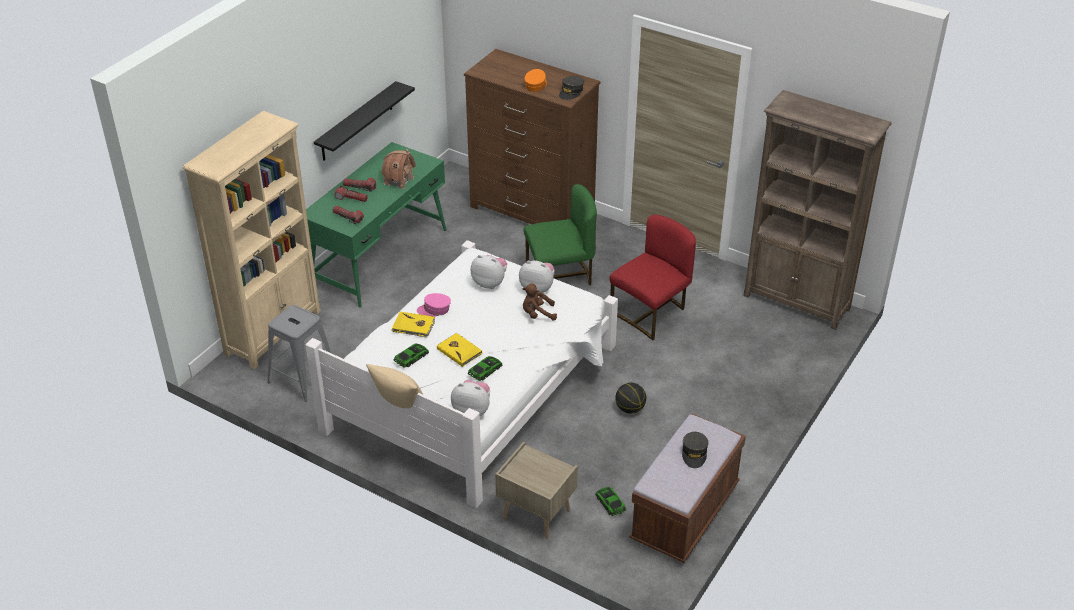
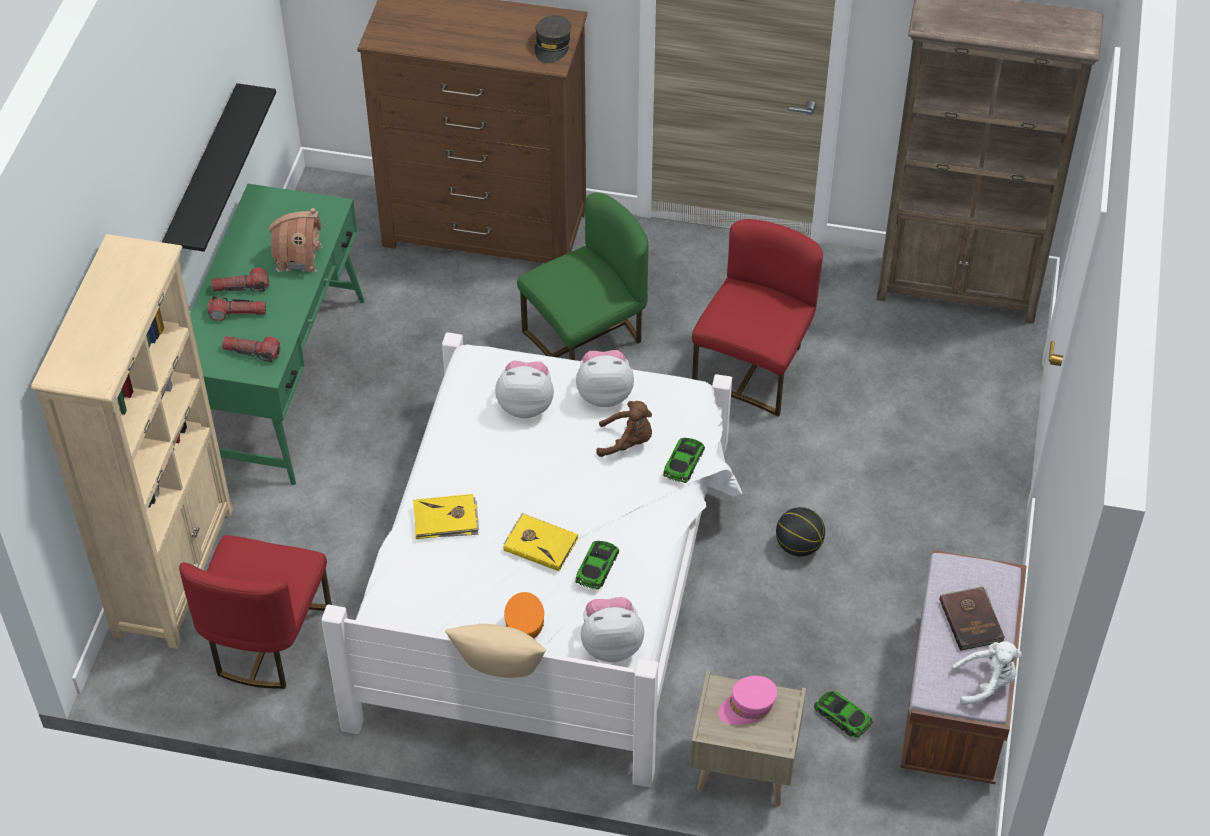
camera: 20 degrees left, 10 degrees up
grey stool [267,305,331,402] -> red chair [179,535,332,689]
toy car [394,344,429,368] -> toy car moved to [663,438,705,483]
pink cap [417,293,451,317] -> pink cap moved to [718,676,777,725]
brown plush toy [523,283,557,320] -> brown plush toy turned 150 degrees counterclockwise [596,401,652,457]
orange cap [524,69,547,92] -> orange cap moved to [504,592,544,638]
grey cap [682,432,708,468] -> brown book [939,586,1005,651]
none -> white plush toy [951,641,1022,705]

